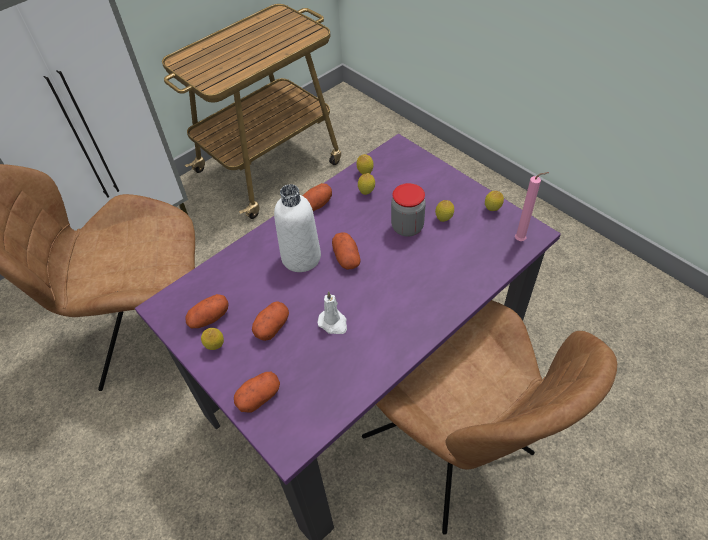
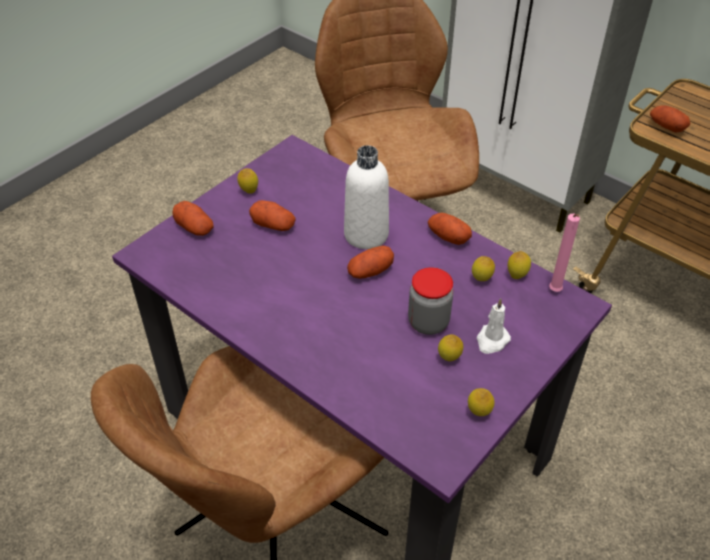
camera: 80 degrees right, 5 degrees down
potato [185,294,229,328] -> potato moved to [650,105,690,132]
white candle [317,291,347,334] -> white candle moved to [477,298,511,354]
pink candle [515,172,549,241] -> pink candle moved to [549,213,580,292]

